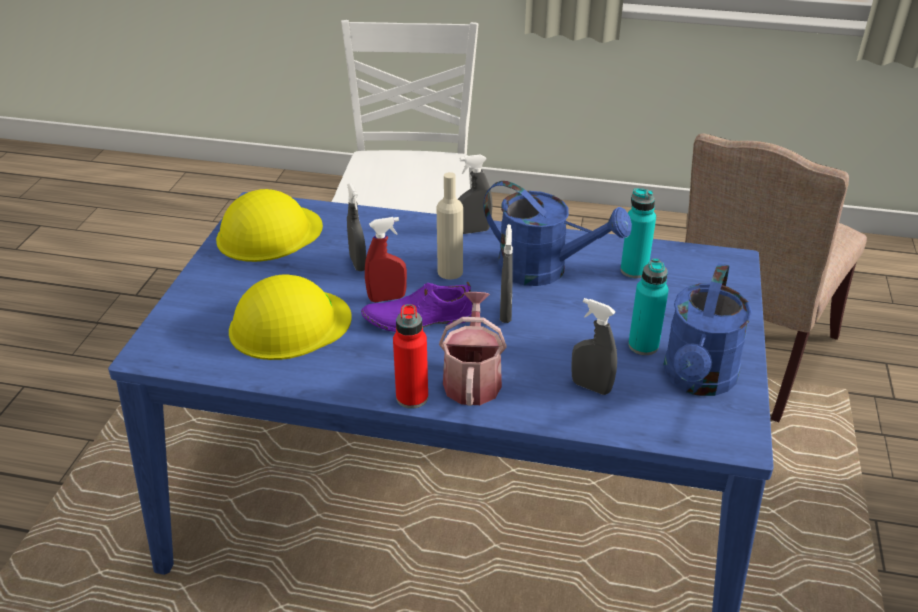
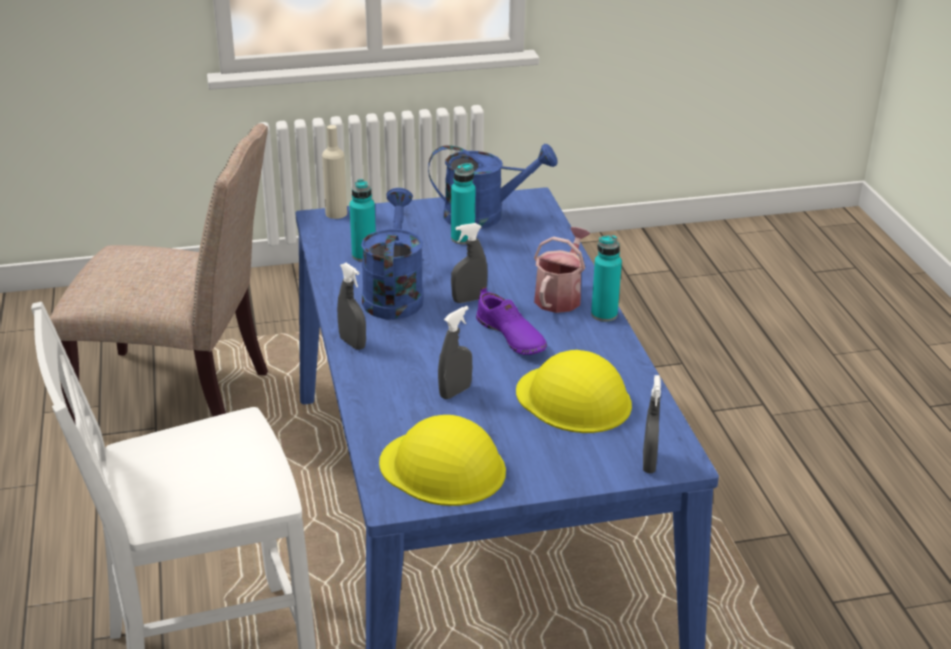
camera: 115 degrees left, 5 degrees down
red spray bottle [365,217,407,302] -> none
red bottle [393,304,428,409] -> turquoise bottle [591,235,622,322]
beige bottle [437,172,463,280] -> beige bottle moved to [322,125,347,219]
watering can [439,292,506,406] -> watering can turned 135 degrees clockwise [534,227,590,313]
grey spray bottle [571,298,617,395] -> grey spray bottle moved to [643,375,661,473]

